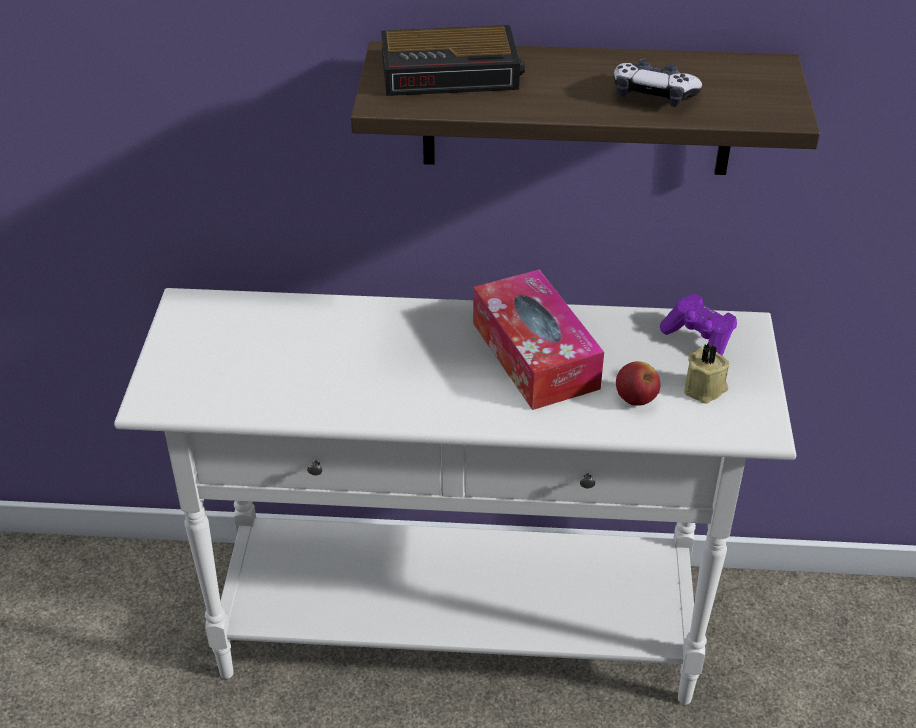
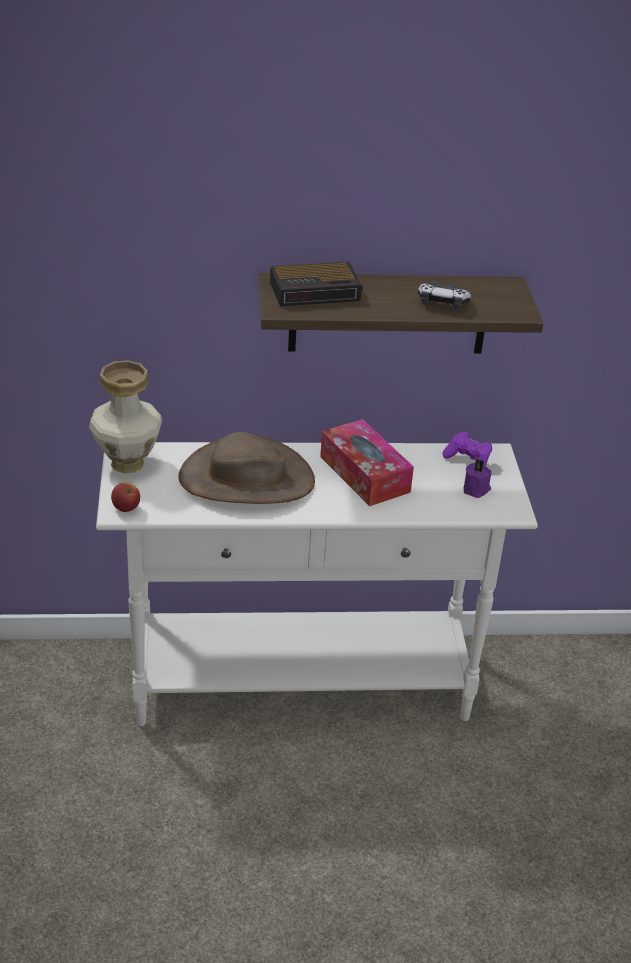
camera: 10 degrees left, 5 degrees down
apple [616,361,660,406] -> apple moved to [111,482,140,512]
beige candle [684,343,729,404] -> purple candle [464,459,492,498]
none -> vase [89,360,162,473]
none -> brown hat [178,432,315,504]

